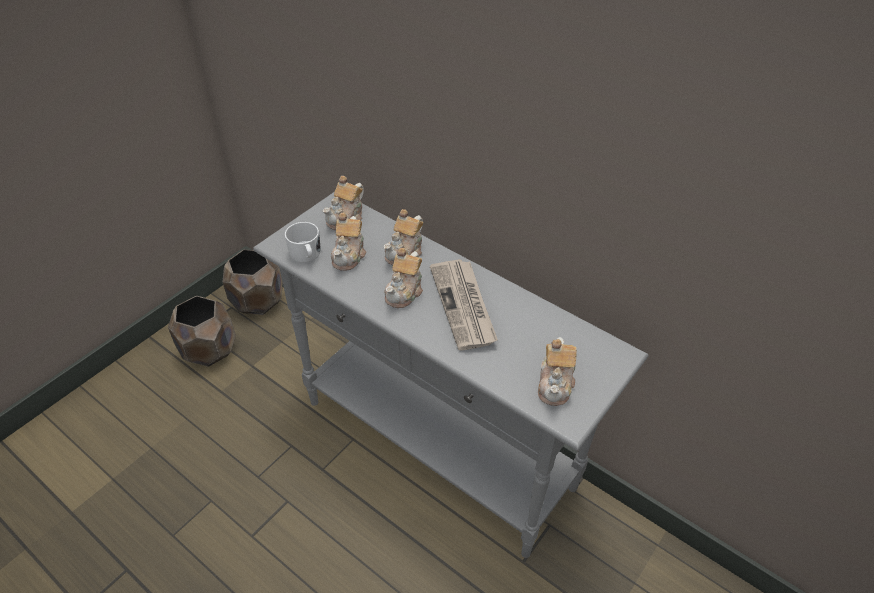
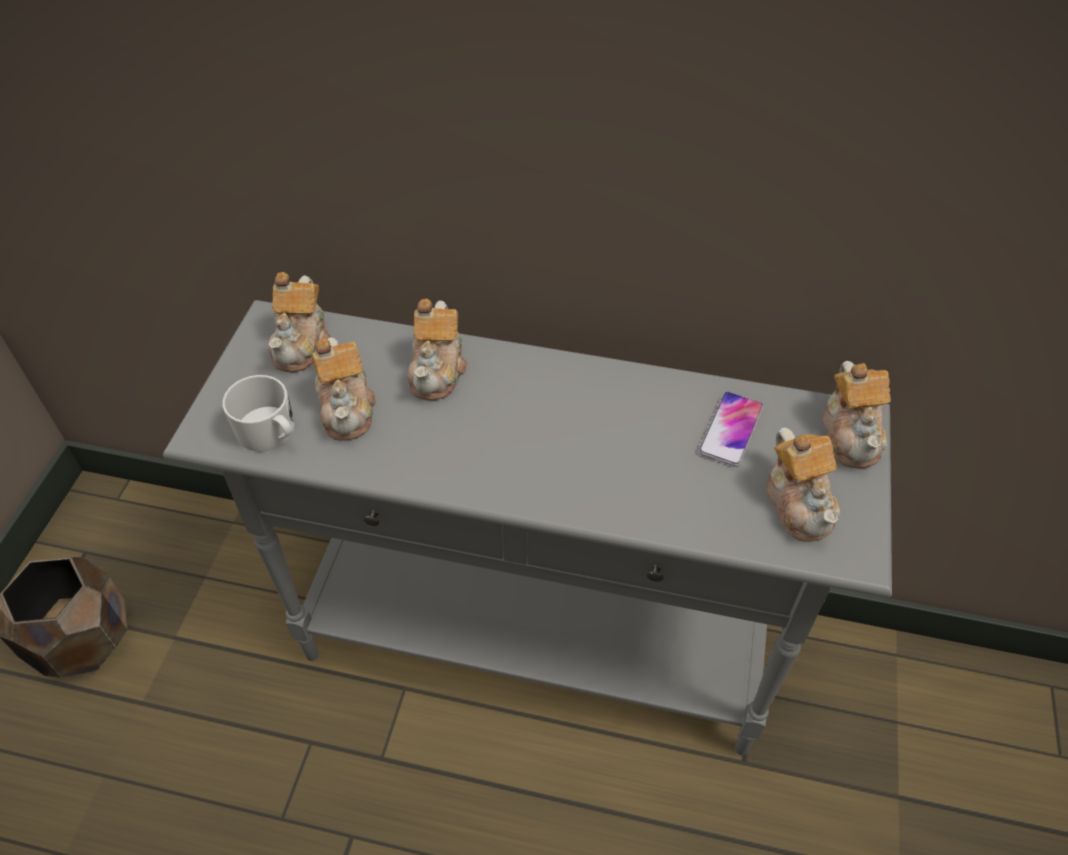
camera: 25 degrees left, 5 degrees up
brown planter [223,249,283,315] -> none
teapot [384,248,423,308] -> teapot moved to [823,361,891,468]
newspaper [430,259,498,350] -> none
none -> phone [699,392,764,467]

